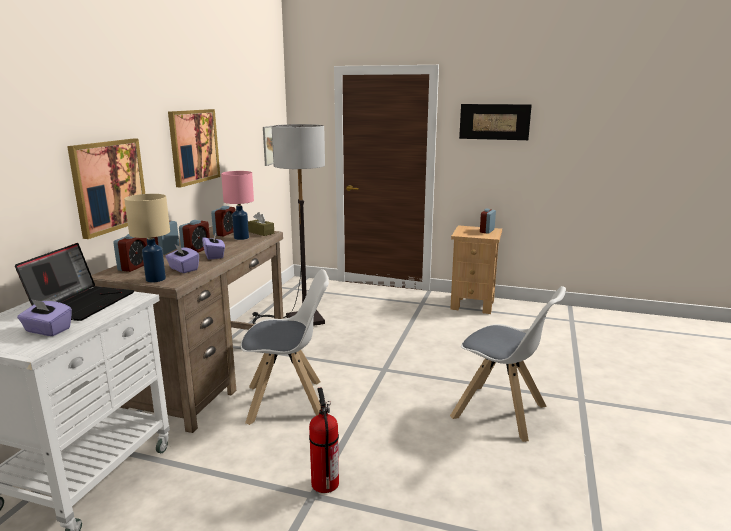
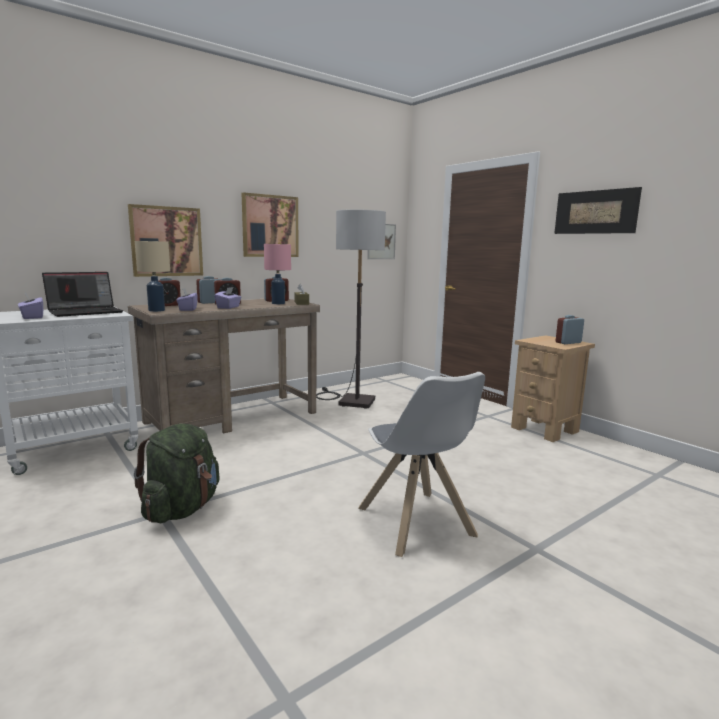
camera: 35 degrees right, 5 degrees down
chair [241,269,329,425] -> none
fire extinguisher [309,388,339,493] -> green backpack [134,424,220,523]

